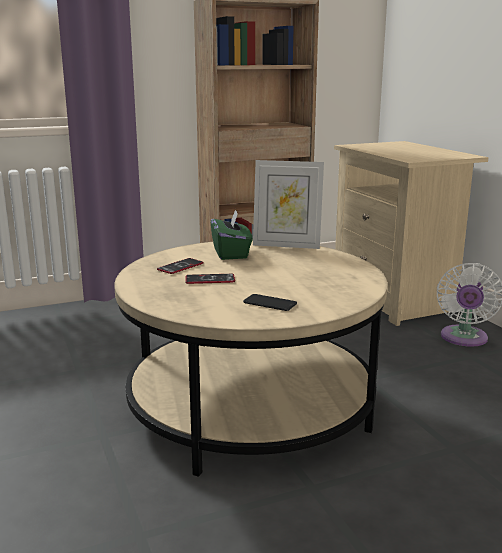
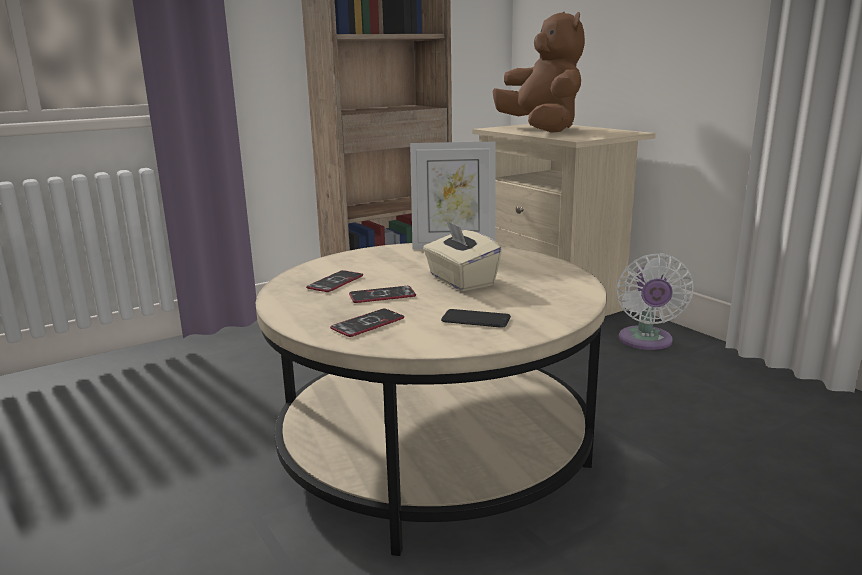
camera: 10 degrees left, 0 degrees up
green tissue box [211,209,253,260] -> none
none -> phone [330,308,404,337]
none -> beige tissue box [423,220,502,291]
none -> brown plush toy [493,12,585,133]

